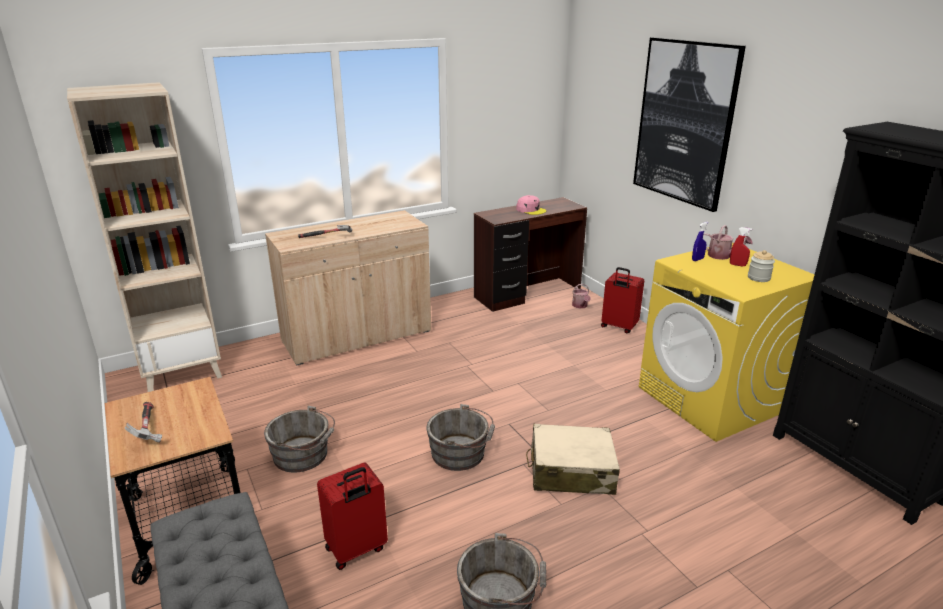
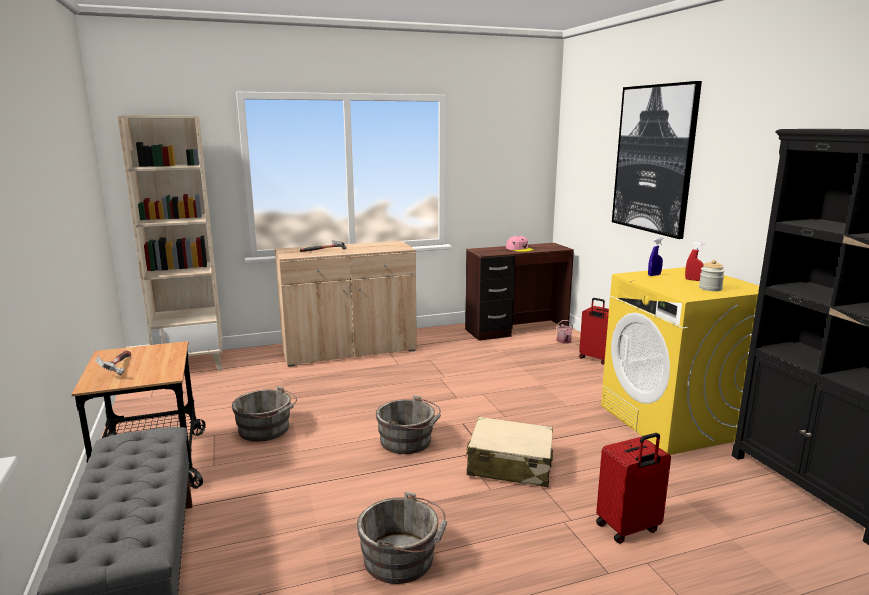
camera: 10 degrees right, 10 degrees down
red suitcase [317,462,388,570] -> red suitcase moved to [596,433,671,544]
watering can [703,225,753,260] -> none

